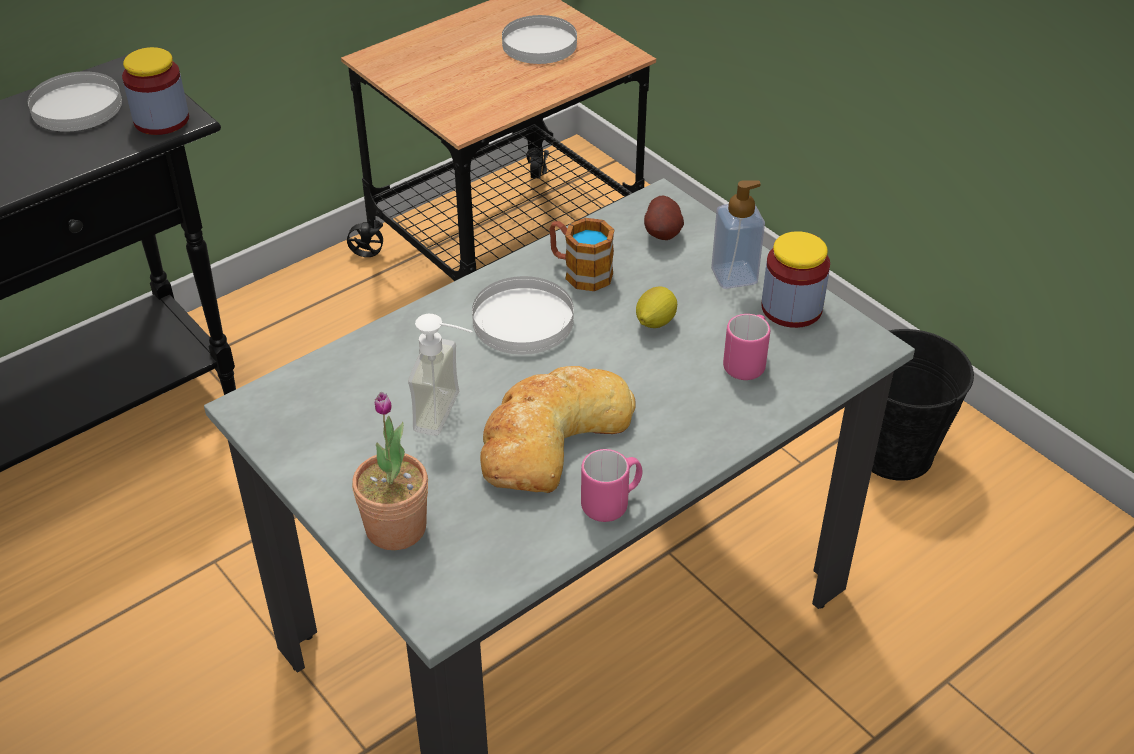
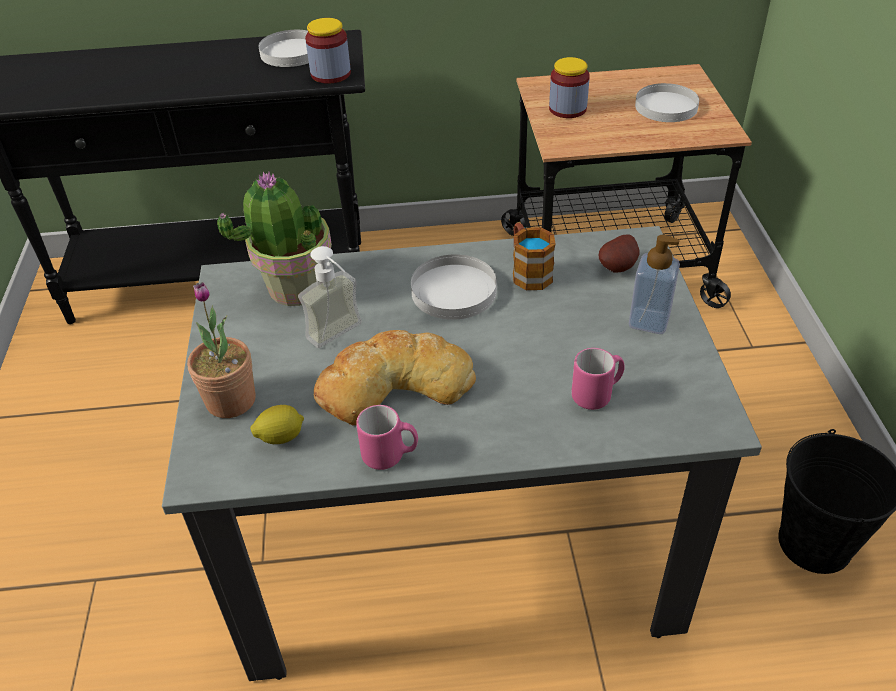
camera: 35 degrees right, 0 degrees up
lemon [636,286,677,328] -> lemon moved to [250,405,304,444]
jar [761,231,830,328] -> jar moved to [549,57,590,118]
none -> potted plant [217,172,332,306]

